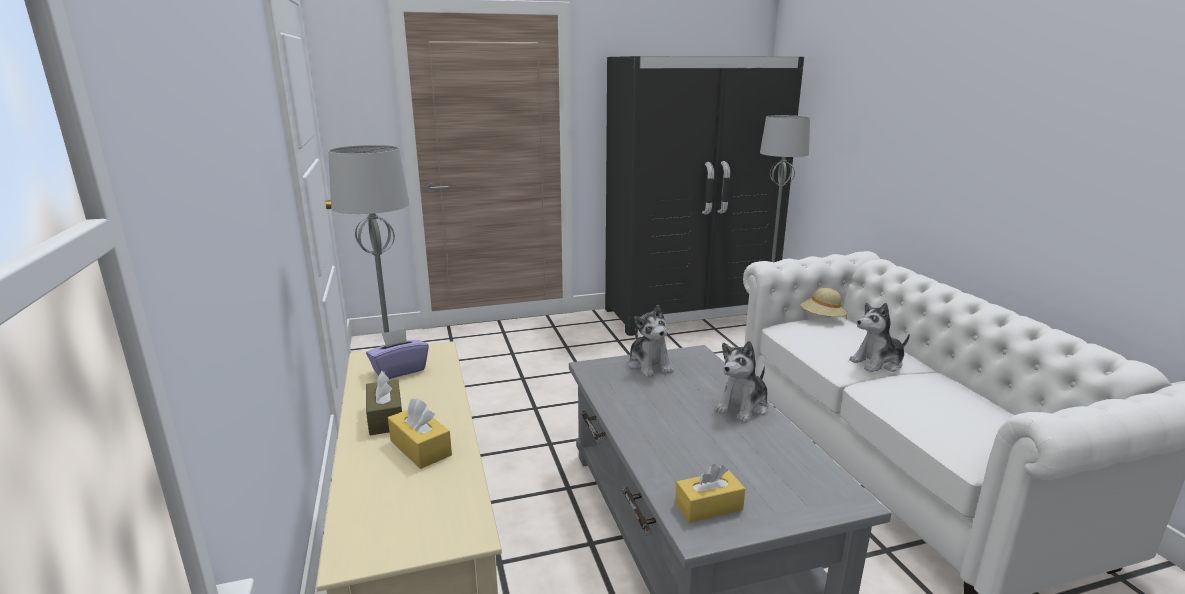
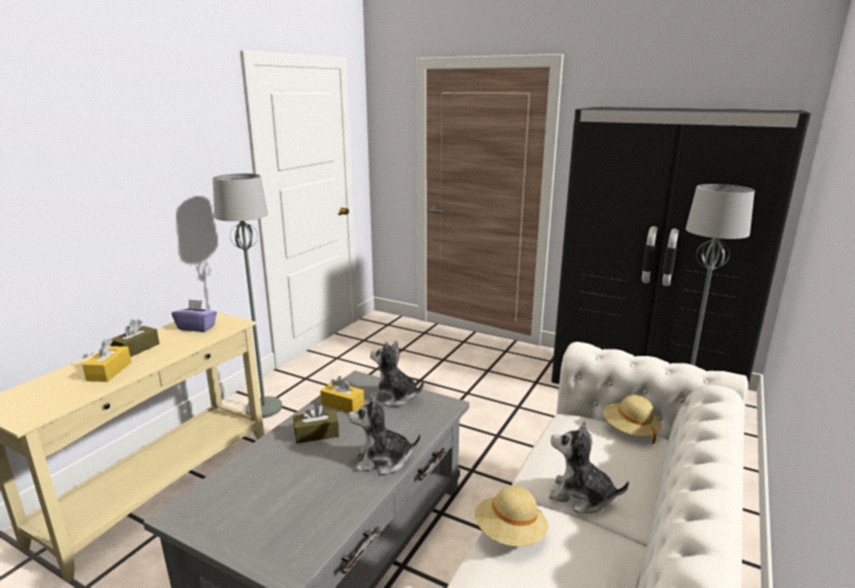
camera: 45 degrees right, 0 degrees up
plush toy [628,305,674,377] -> plush toy turned 90 degrees clockwise [370,340,424,406]
yellow tissue box [675,464,745,523] -> yellow tissue box moved to [320,376,364,413]
none -> brown tissue box [293,403,339,443]
none -> beige hat [475,486,548,546]

